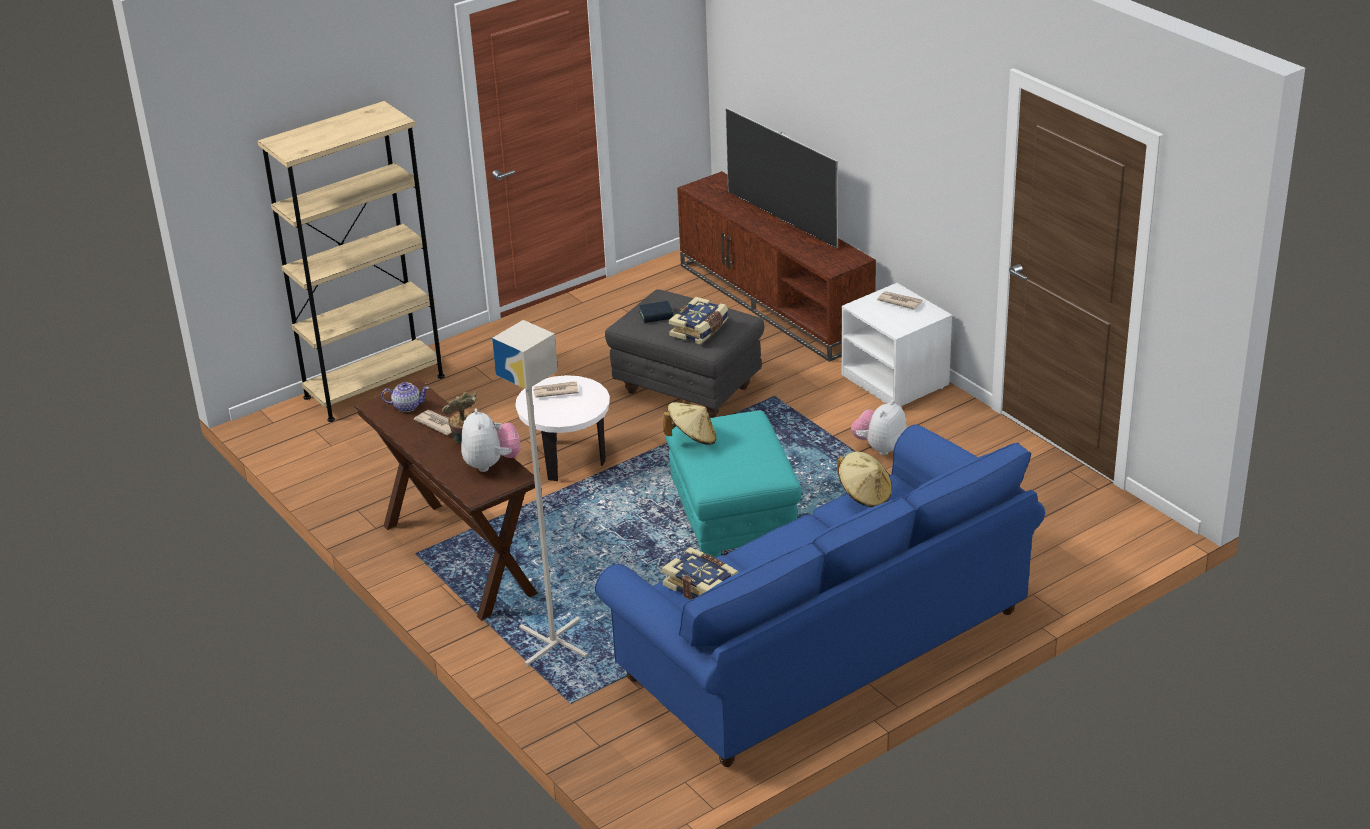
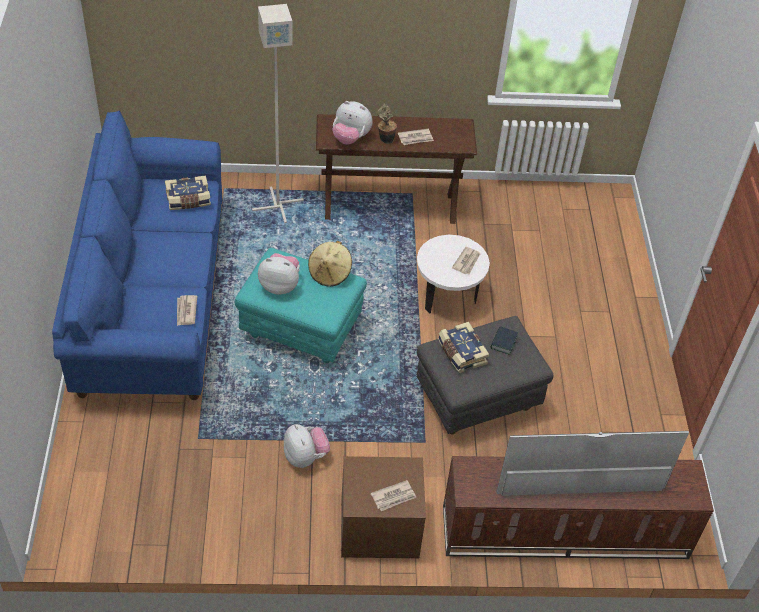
camera: 120 degrees right, 15 degrees up
beige bookcase [258,101,445,422] -> none
teapot [381,382,429,412] -> none
beige hat [837,451,892,507] -> newspaper [177,295,197,326]
white nightstand [841,283,952,407] -> brown nightstand [341,456,426,558]
none -> plush toy [258,253,300,295]

